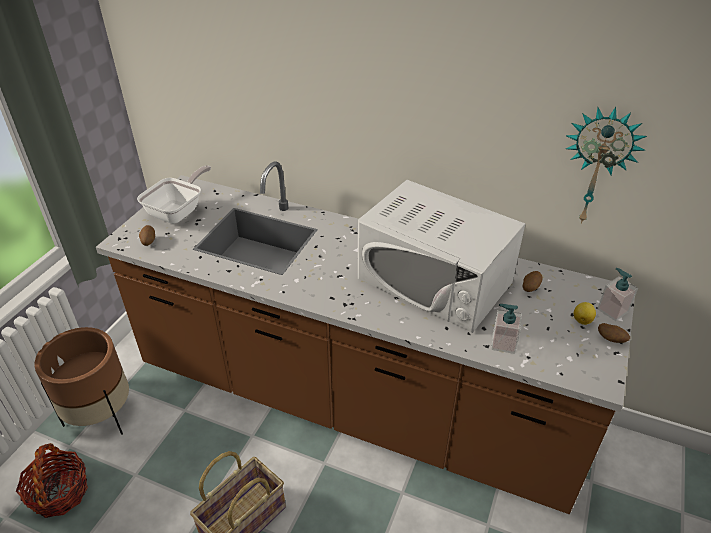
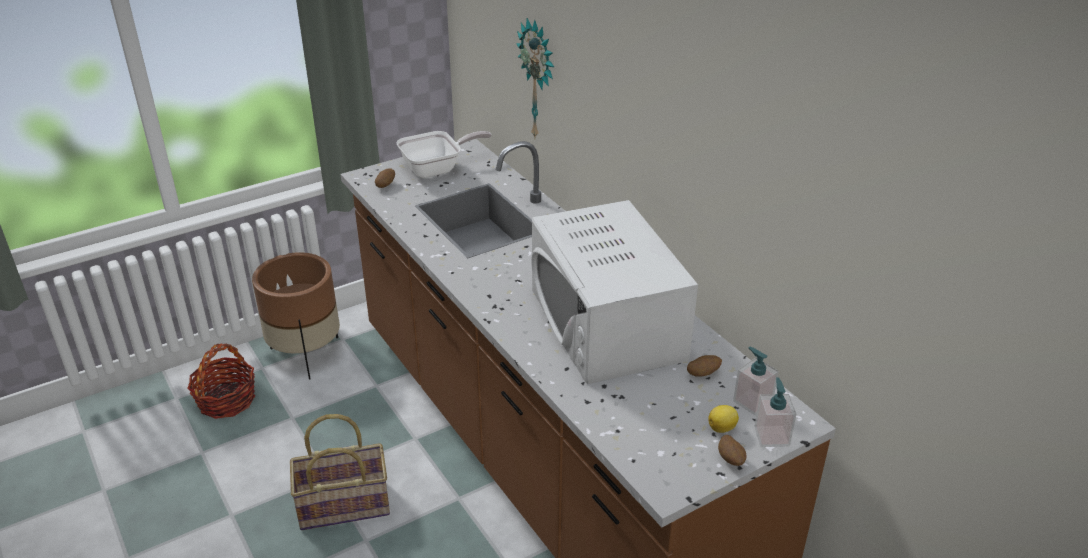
camera: 35 degrees right, 5 degrees down
soap dispenser [491,304,522,354] -> soap dispenser moved to [733,347,779,415]
wall clock [566,107,647,224] -> wall clock moved to [516,18,554,137]

